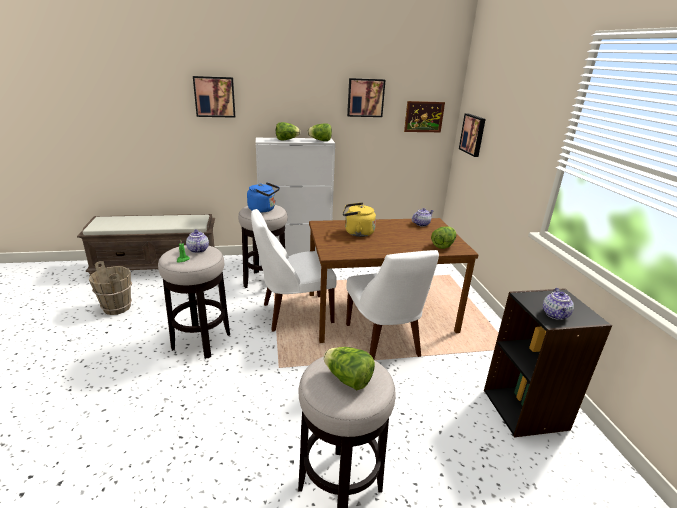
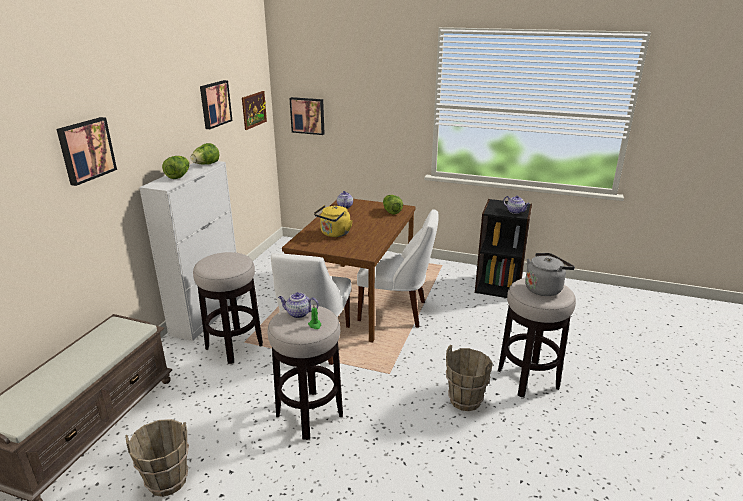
camera: 60 degrees left, 0 degrees up
blue kettle [247,182,280,212] -> none
lettuce [323,347,375,390] -> grey kettle [525,253,575,296]
none -> brown bucket [446,345,493,411]

